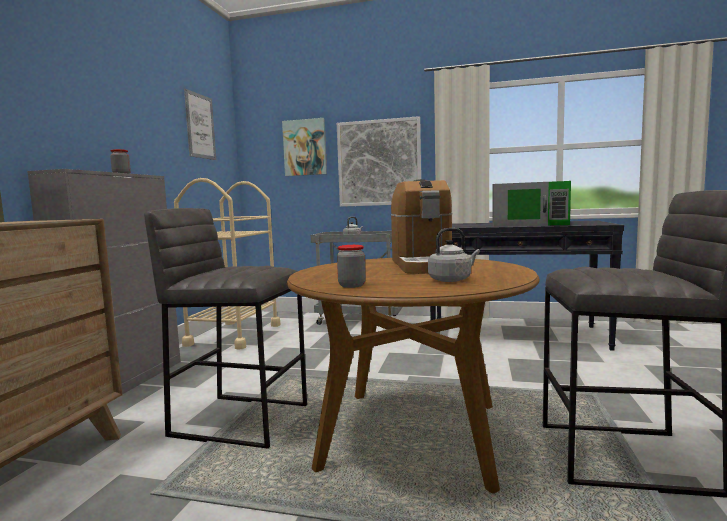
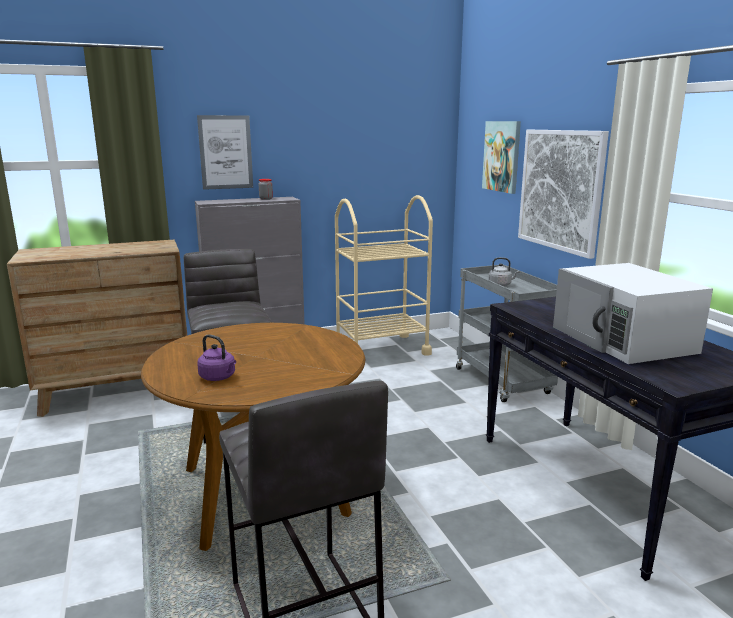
camera: 55 degrees right, 10 degrees up
picture [184,89,216,160] -> picture moved to [197,115,253,190]
jar [337,245,366,288] -> none
coffee machine [391,179,452,274] -> none
grey kettle [428,228,480,282] -> purple kettle [197,334,236,381]
green microwave [492,181,571,227] -> white microwave [553,263,713,364]

